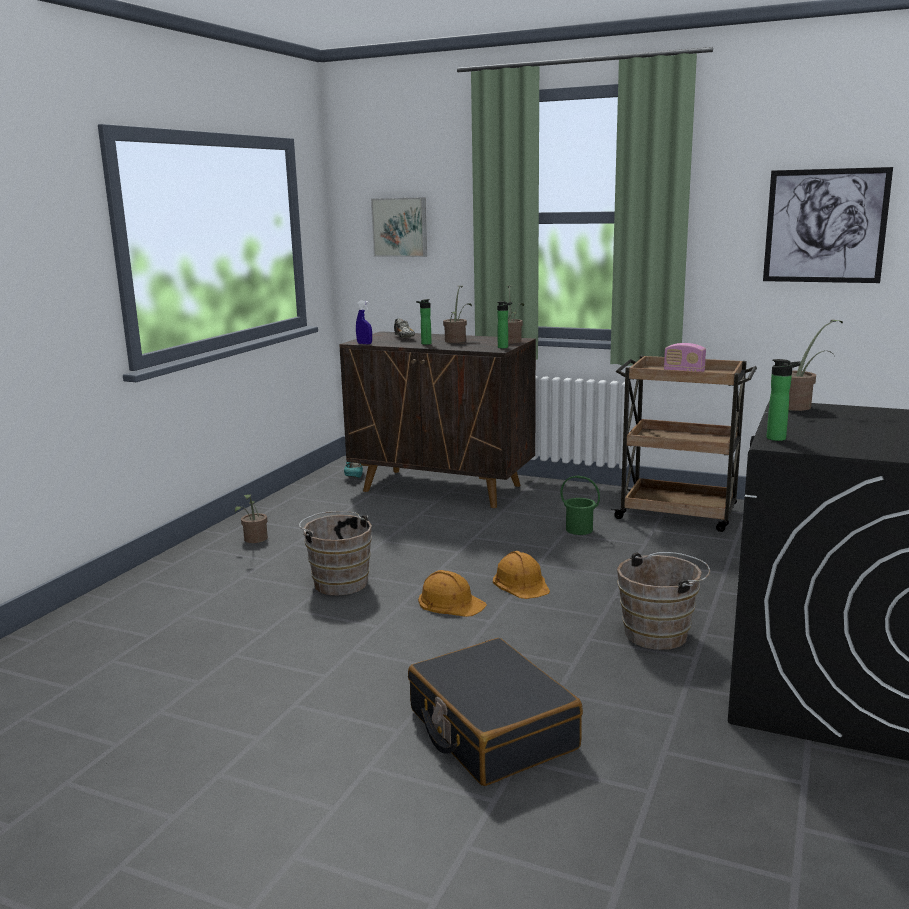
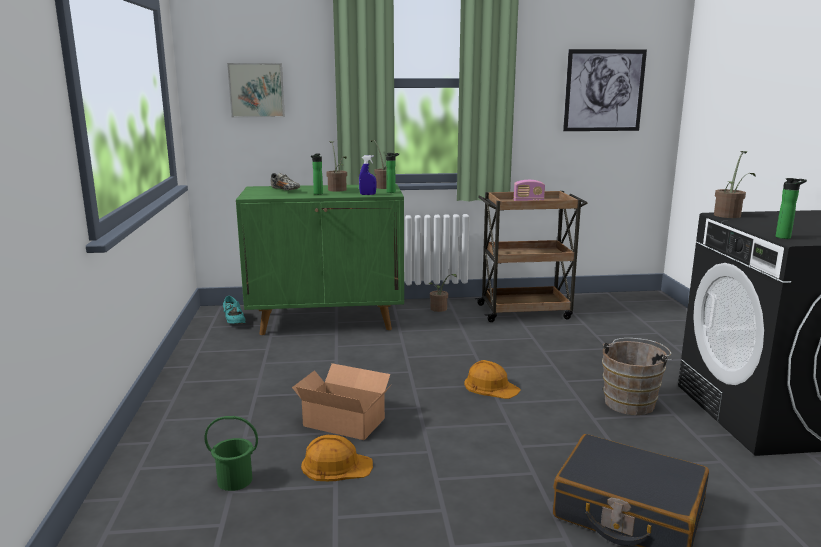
camera: 30 degrees left, 0 degrees up
potted plant [235,494,268,543] -> potted plant moved to [428,274,457,312]
brown bucket [299,511,372,595] -> cardboard box [292,363,392,440]
brown cabinet [339,331,536,508] -> green cabinet [236,184,404,335]
blue spray bottle [356,301,372,344] -> blue spray bottle moved to [359,155,376,195]
orange hard hat [418,570,487,617] -> orange hard hat moved to [301,435,373,481]
green bucket [560,476,600,535] -> green bucket moved to [205,416,258,491]

